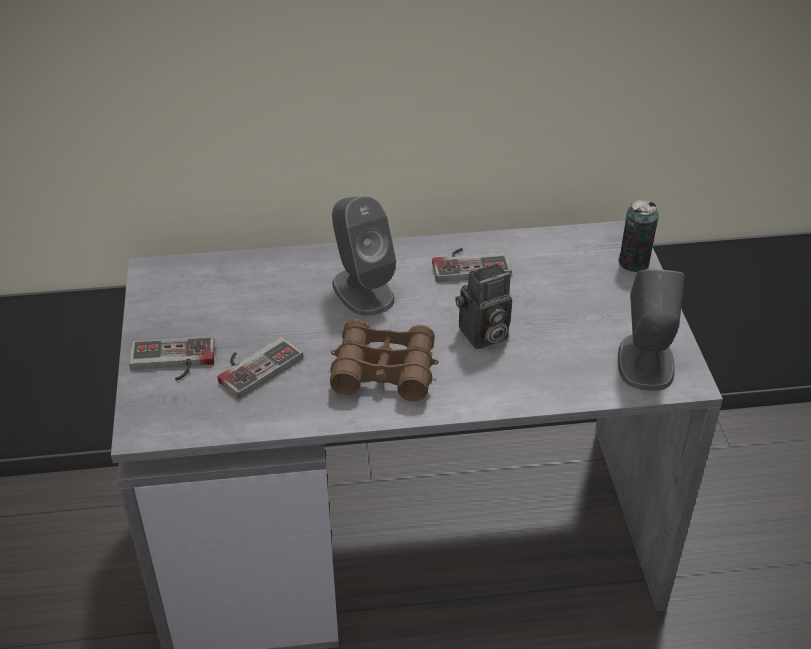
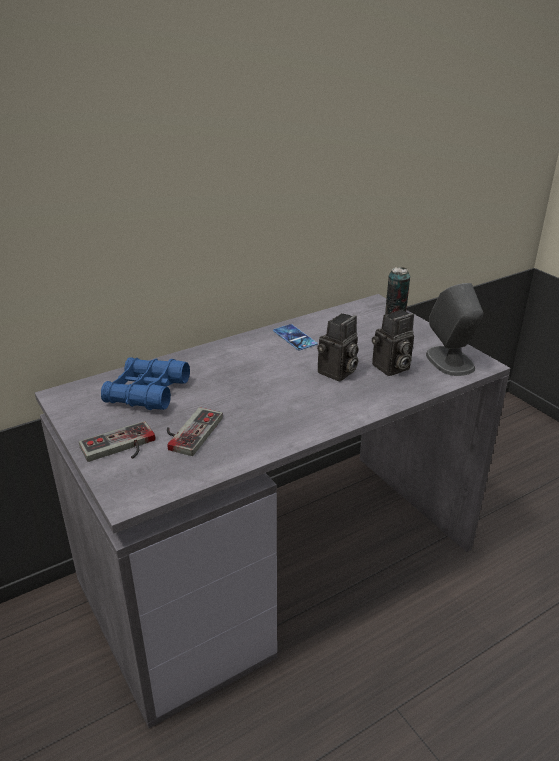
camera: 25 degrees left, 10 degrees down
brown binoculars [330,319,439,402] -> none
grey speaker [332,196,396,316] -> none
game controller [432,248,512,282] -> phone [273,324,317,350]
none -> blue binoculars [101,357,190,410]
none -> camera [372,310,414,376]

